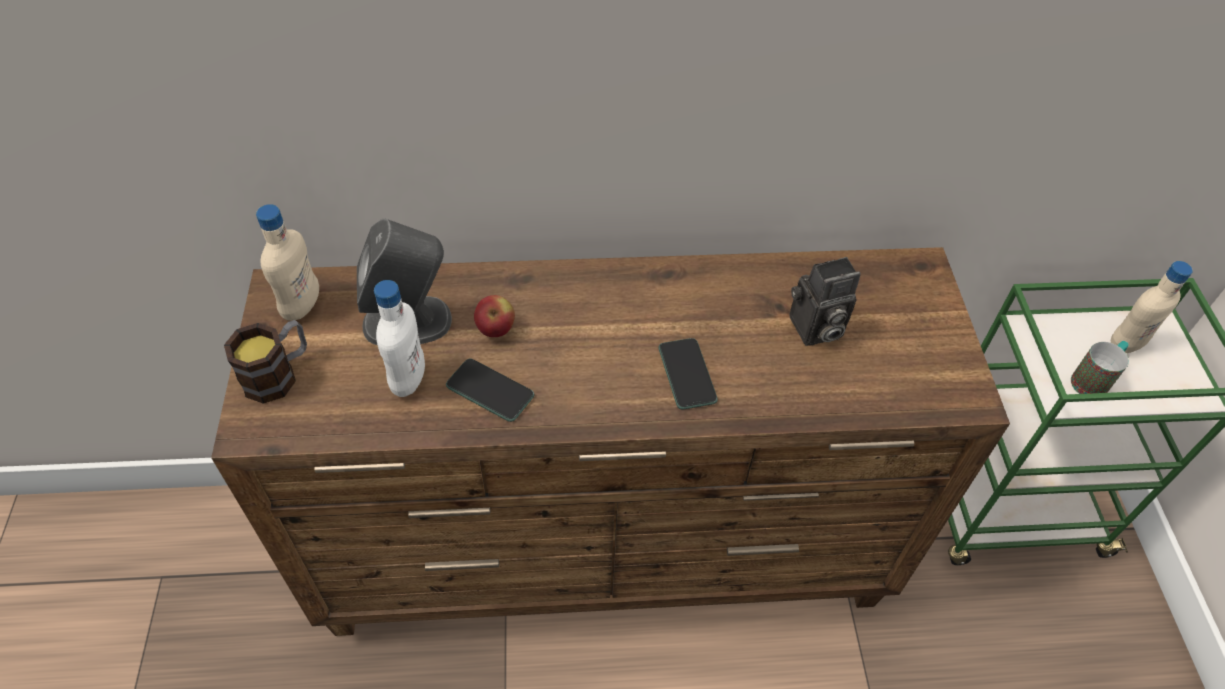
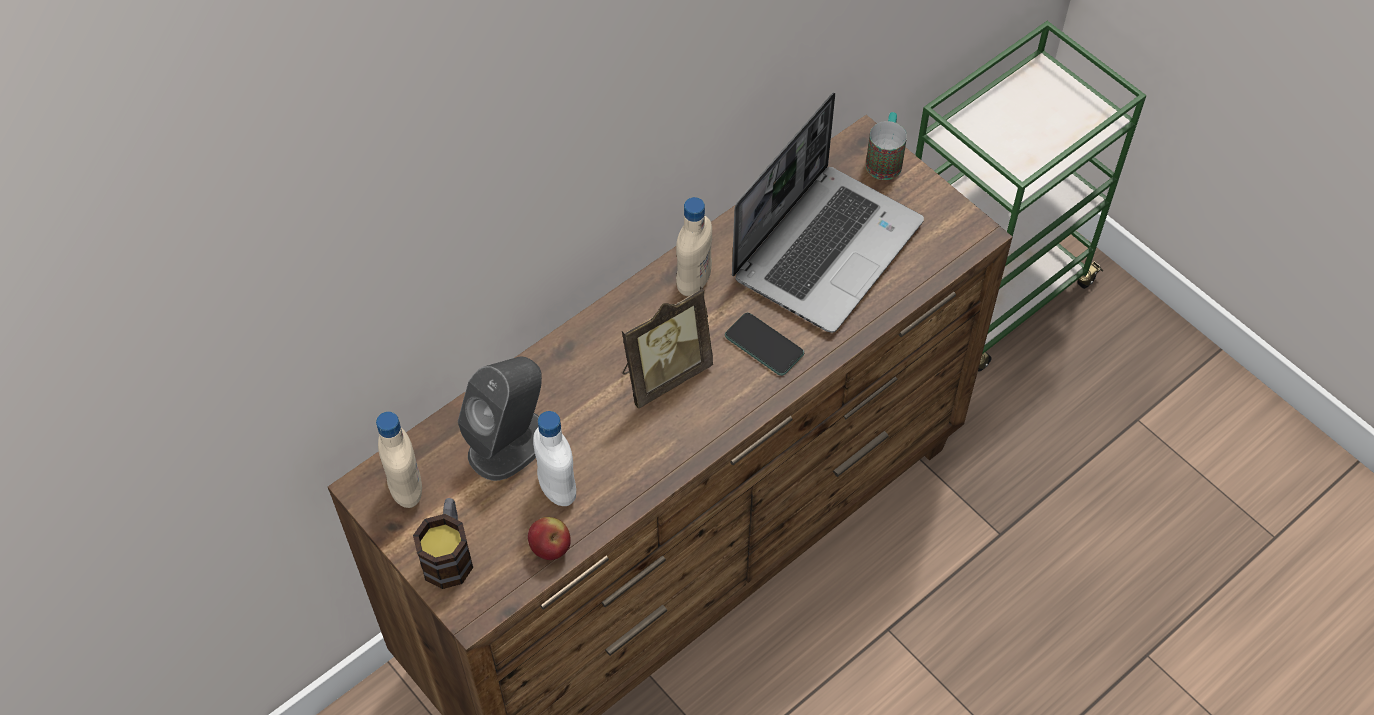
camera: 35 degrees left, 5 degrees up
phone [446,358,535,422] -> none
apple [474,295,515,337] -> apple moved to [528,517,571,560]
camera [790,257,861,346] -> laptop [732,92,924,333]
mug [1071,341,1129,394] -> mug moved to [866,112,907,180]
beige bottle [1111,261,1193,353] -> beige bottle moved to [676,197,712,296]
none -> picture frame [622,287,713,409]

